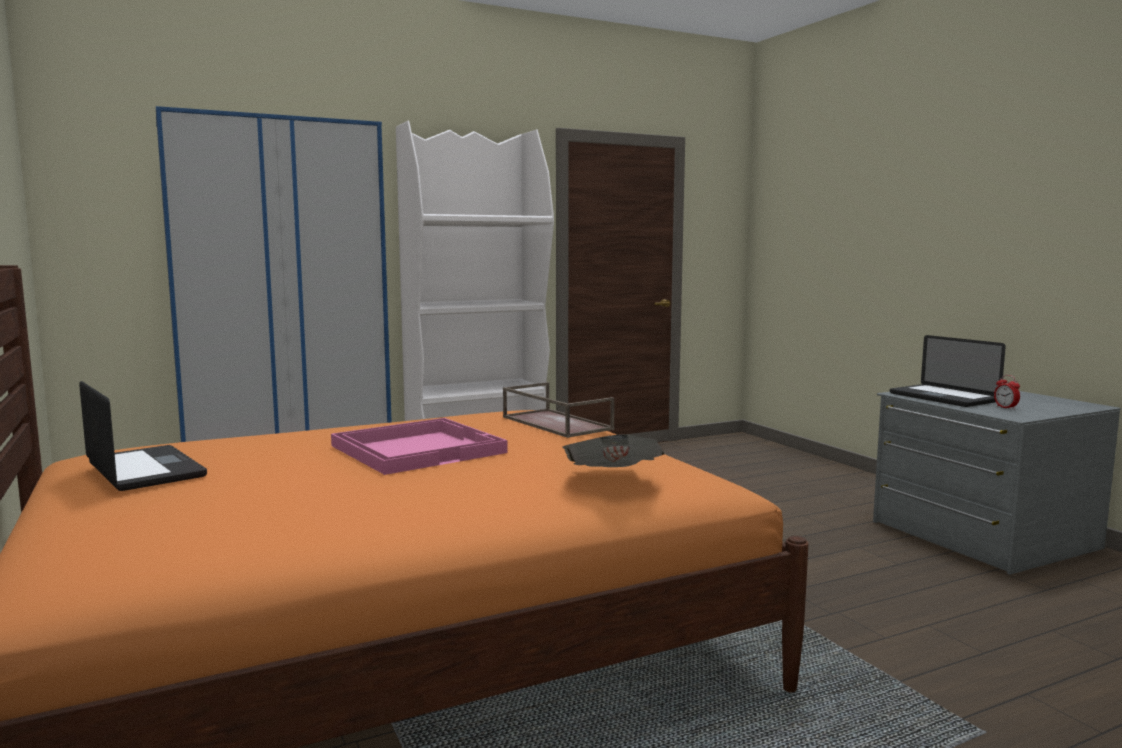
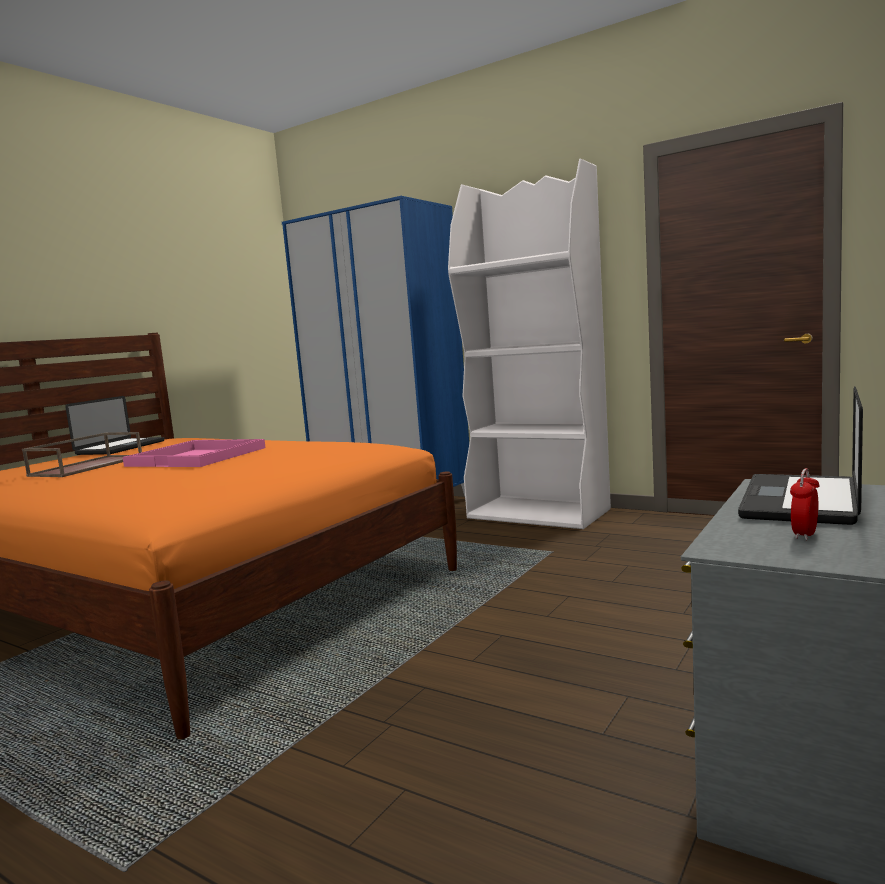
camera: 60 degrees right, 0 degrees up
brown tray [503,382,615,438] -> brown tray moved to [22,432,142,477]
newspaper [563,434,665,467] -> none

